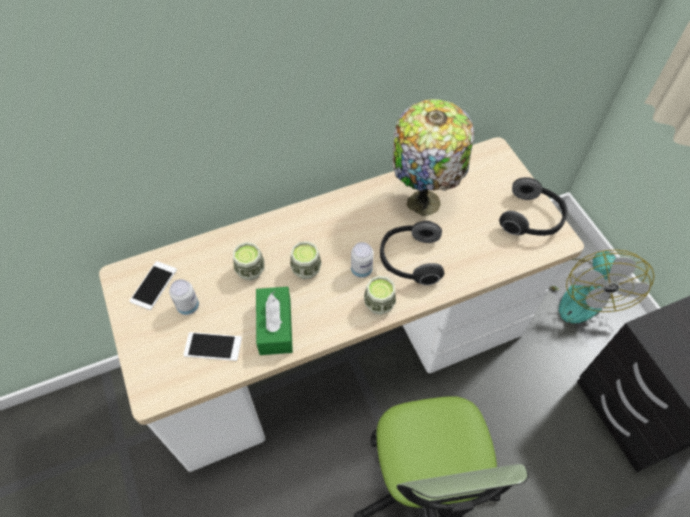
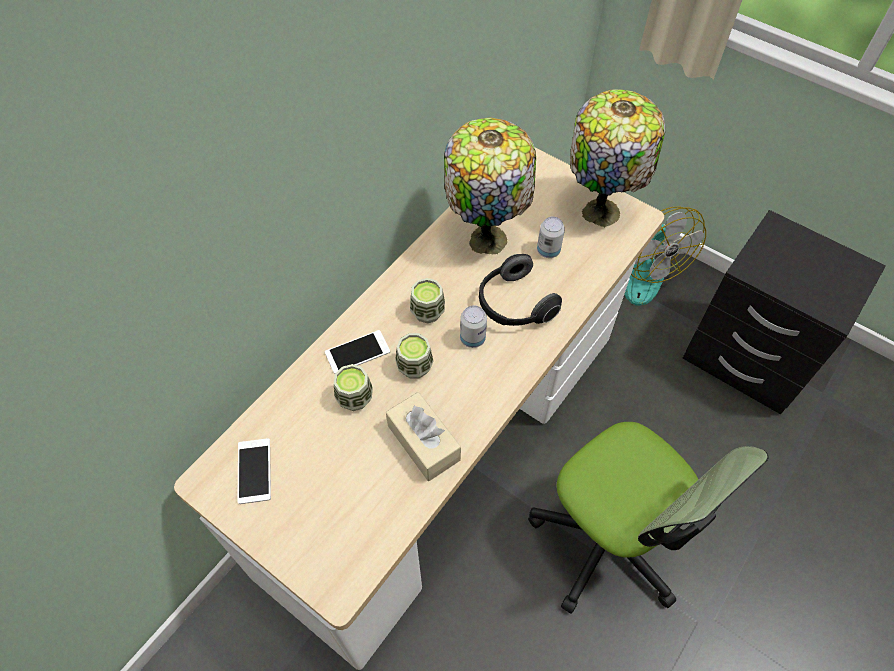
camera: 30 degrees left, 0 degrees up
can [169,279,199,315] -> can moved to [537,217,565,258]
phone [184,332,242,361] -> phone moved to [325,330,390,374]
green tissue box [256,287,293,355] -> beige tissue box [386,392,461,481]
cup [364,276,396,315] -> cup moved to [410,278,445,323]
headphones [499,177,568,236] -> table lamp [570,89,665,227]

